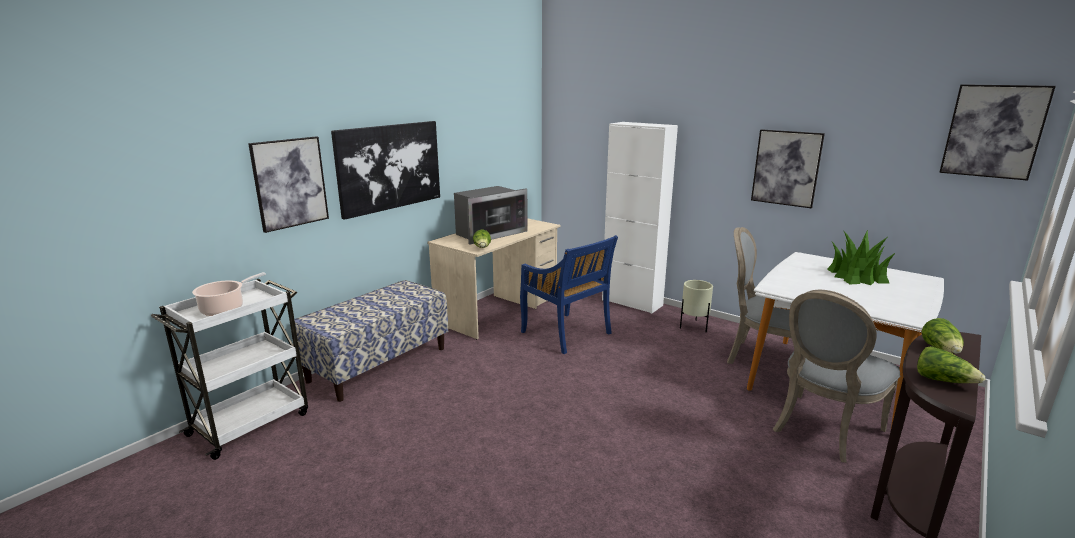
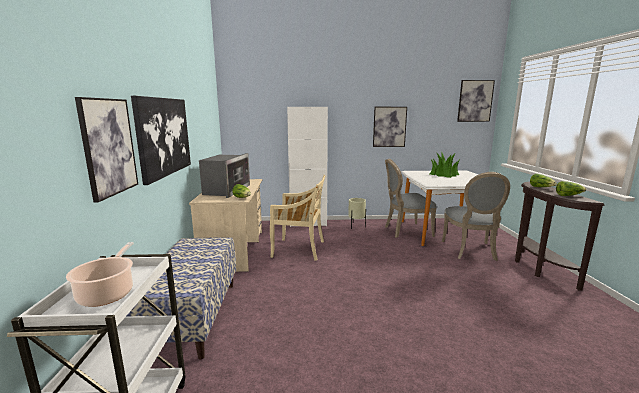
camera: 40 degrees left, 5 degrees down
blue chair [520,235,618,354] -> beige chair [270,175,326,261]

